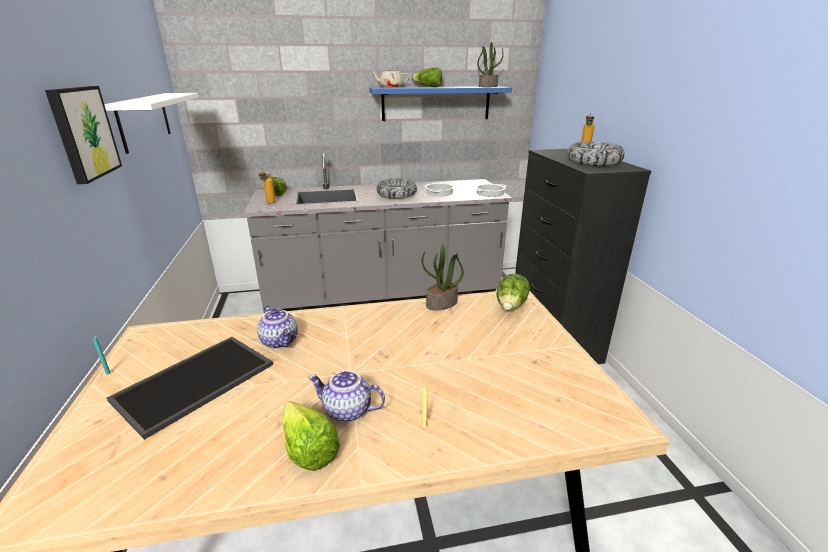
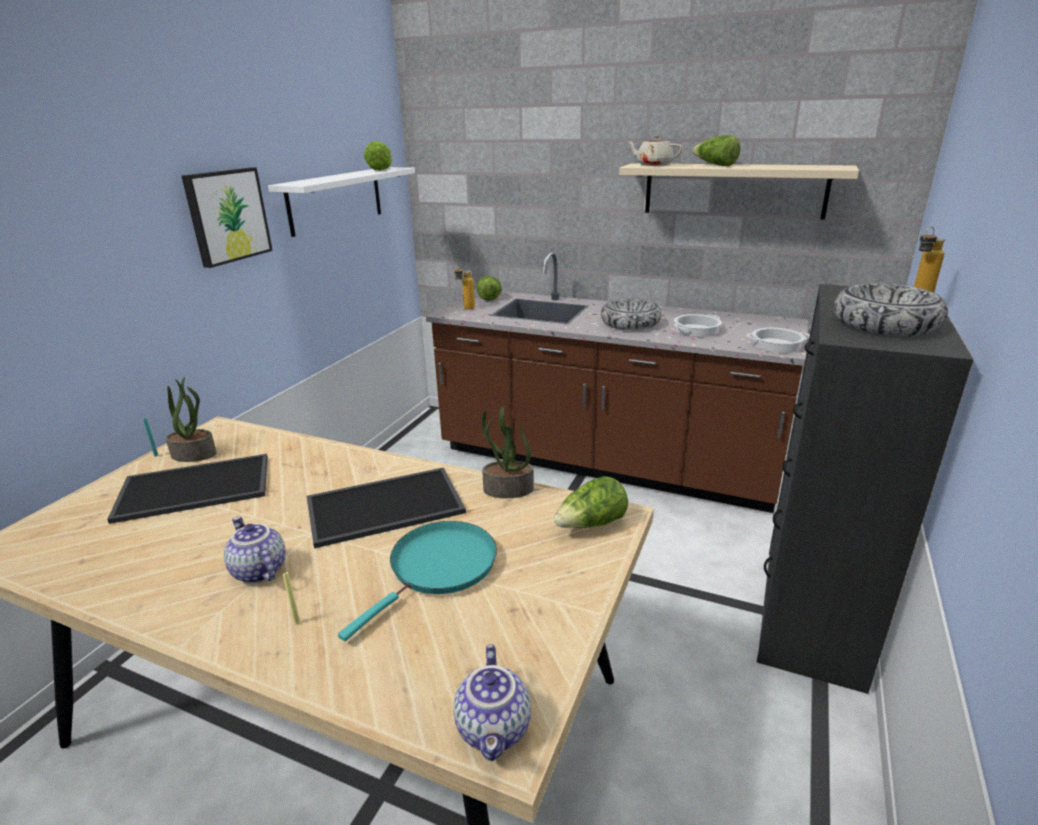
camera: 35 degrees right, 0 degrees up
grey counter [244,153,513,311] -> brown counter [426,252,808,513]
teapot [257,305,298,349] -> teapot moved to [454,645,531,761]
lettuce [282,401,340,471] -> lettuce moved to [364,141,392,171]
blue shelf [369,86,512,121] -> beige shelf [619,163,859,220]
potted plant [477,42,504,87] -> potted plant moved to [165,377,217,462]
none -> tray [307,467,466,548]
none -> turquoise frying pan [338,521,497,641]

